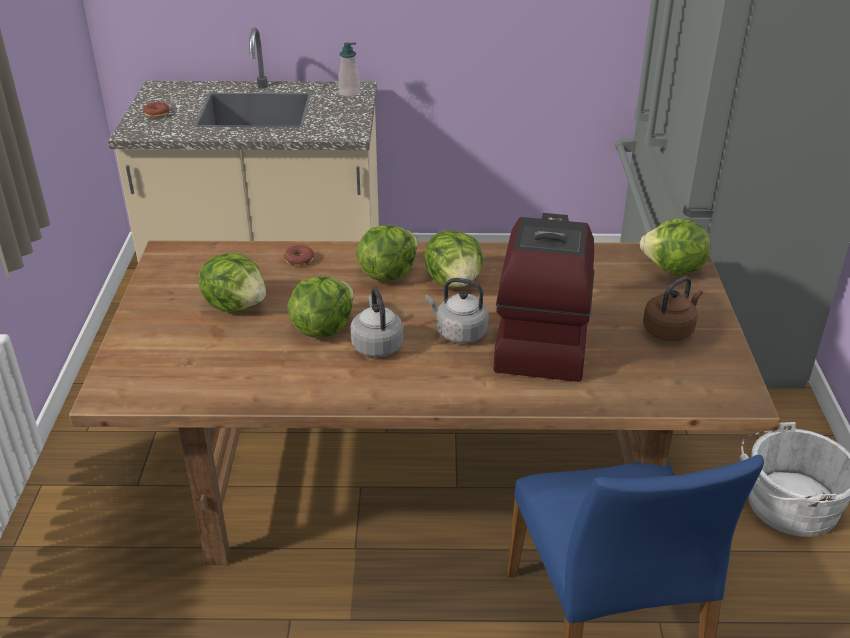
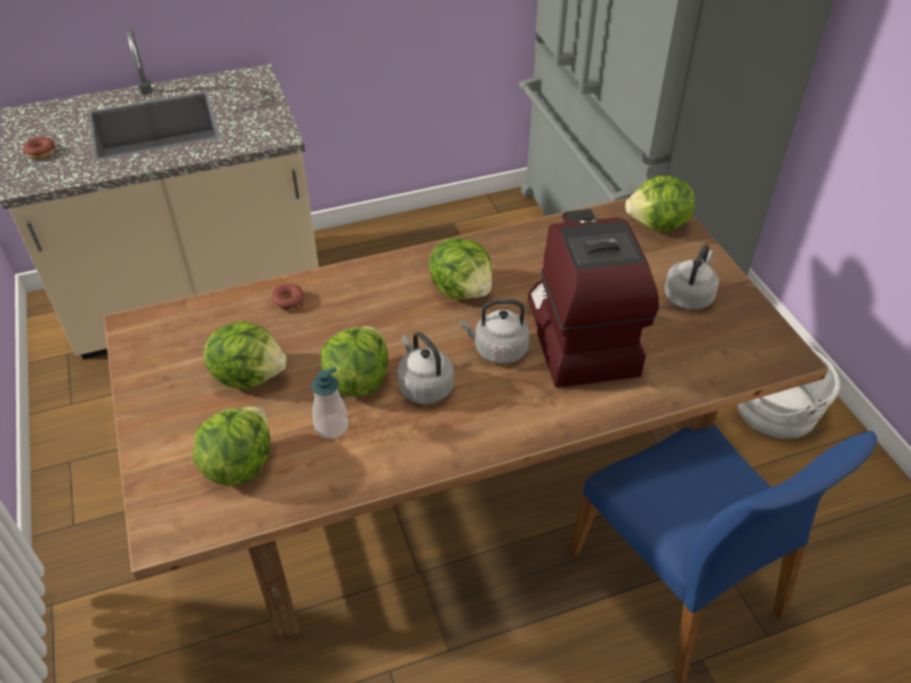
camera: 20 degrees left, 10 degrees up
soap dispenser [338,42,360,97] -> soap dispenser moved to [311,367,348,439]
lettuce [356,225,418,281] -> lettuce moved to [193,407,270,486]
brown kettle [643,277,703,342] -> grey kettle [664,245,719,310]

